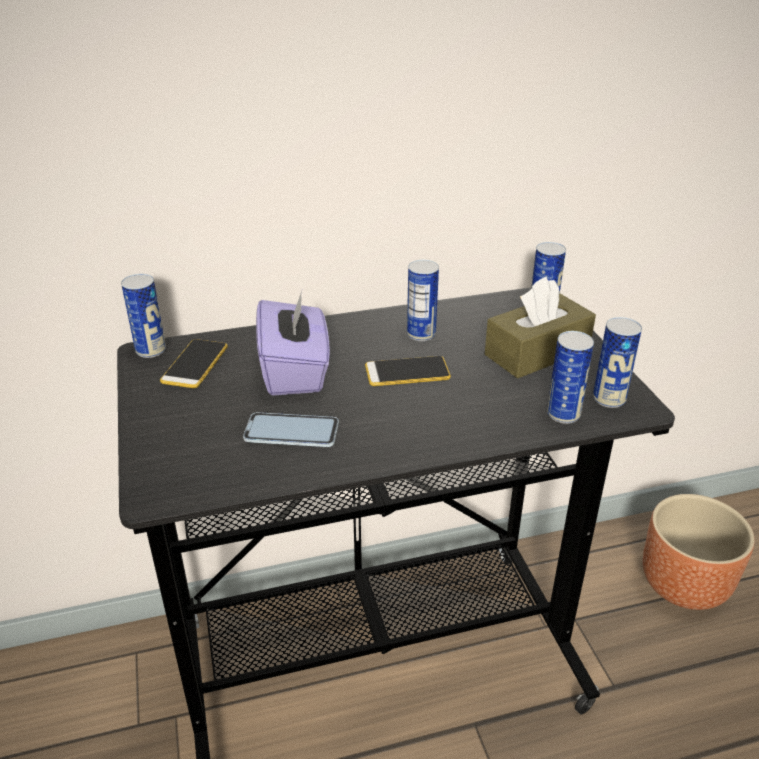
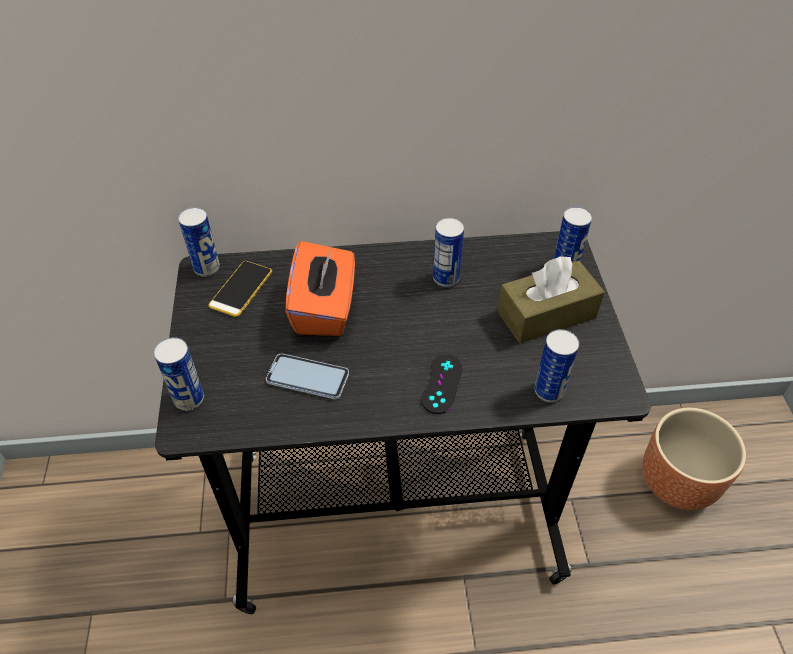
camera: 10 degrees right, 15 degrees up
purple tissue box [256,291,330,396] -> orange tissue box [286,241,355,336]
phone [365,356,451,386] -> none
can [593,317,642,408] -> can moved to [154,337,204,411]
none -> black game controller [421,355,463,414]

